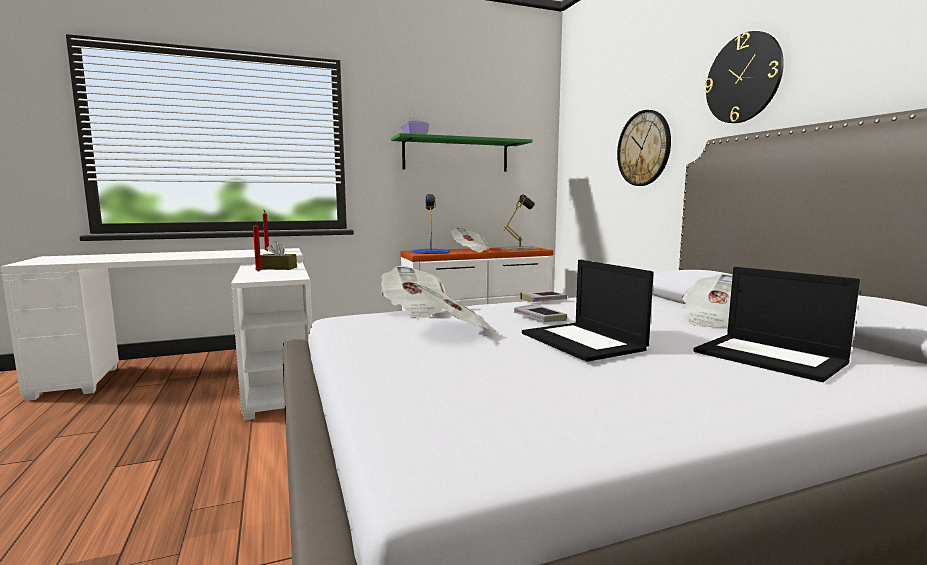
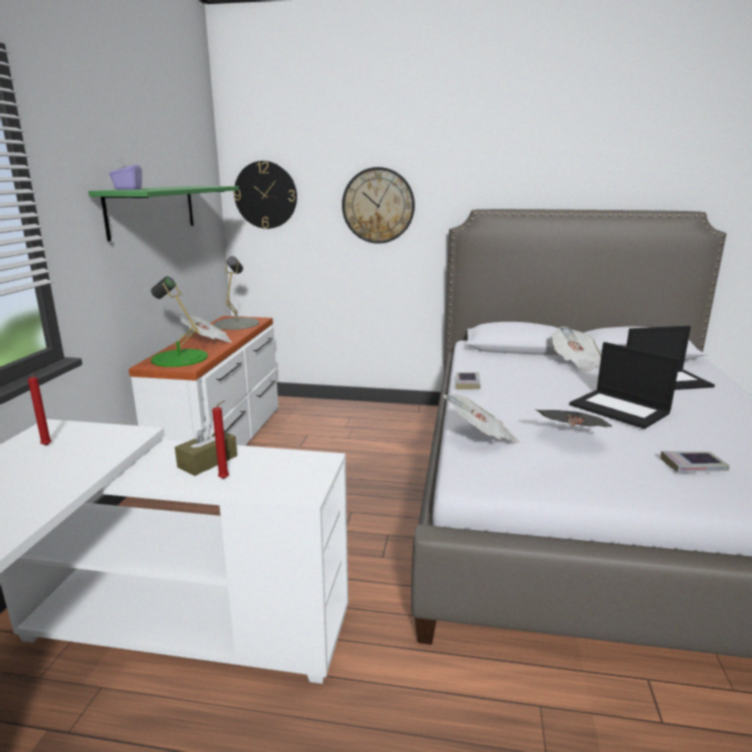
camera: 60 degrees left, 10 degrees up
blue table lamp [412,194,450,254] -> green table lamp [151,276,208,367]
book [514,304,567,322] -> book moved to [660,451,730,472]
laptop [522,260,654,362] -> laptop turned 45 degrees clockwise [569,342,680,429]
wall clock [704,31,784,123] -> wall clock moved to [234,161,297,229]

